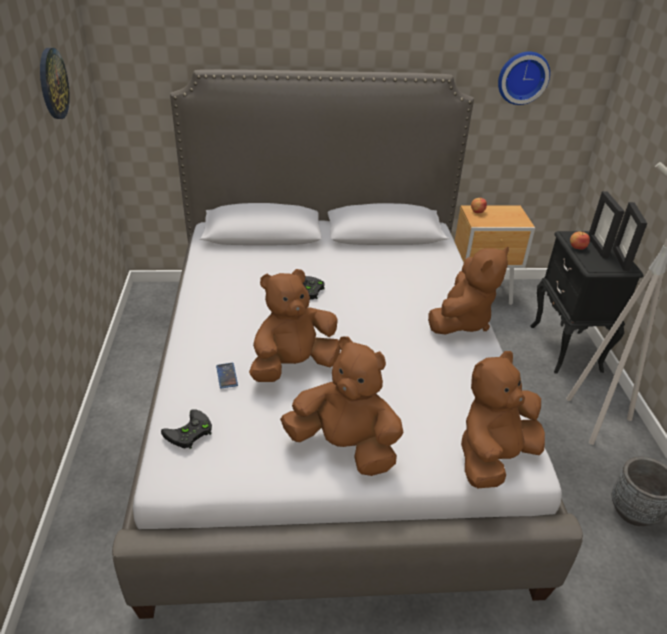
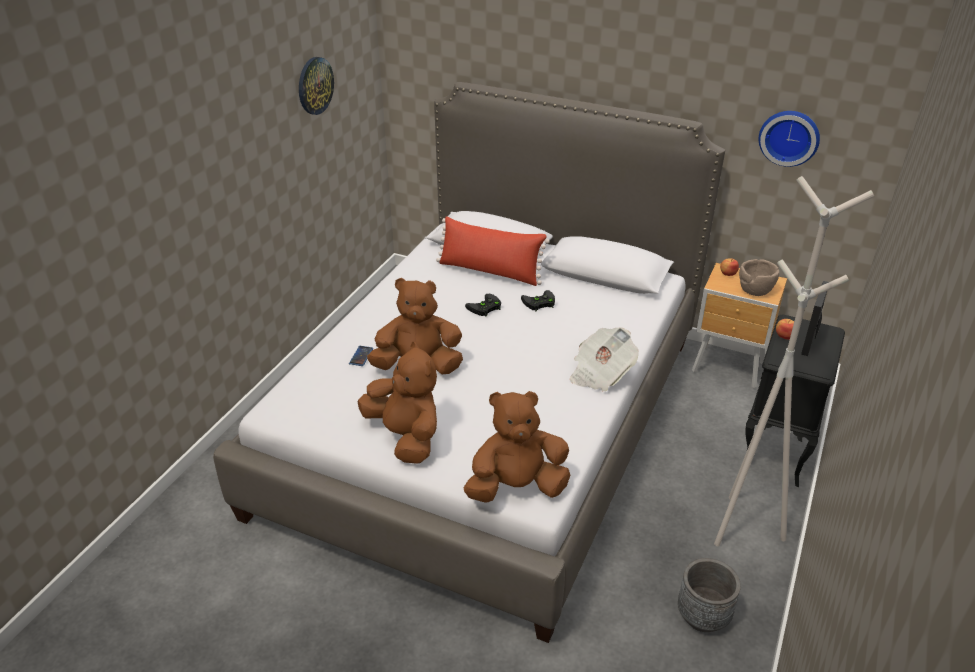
camera: 30 degrees right, 0 degrees up
black game controller [161,409,212,449] -> black game controller moved to [521,290,555,311]
brown plush toy [428,247,509,335] -> newspaper [570,327,639,391]
picture frame [613,202,647,271] -> none
none -> red pillow [436,216,550,286]
none -> brown bowl [739,259,779,296]

